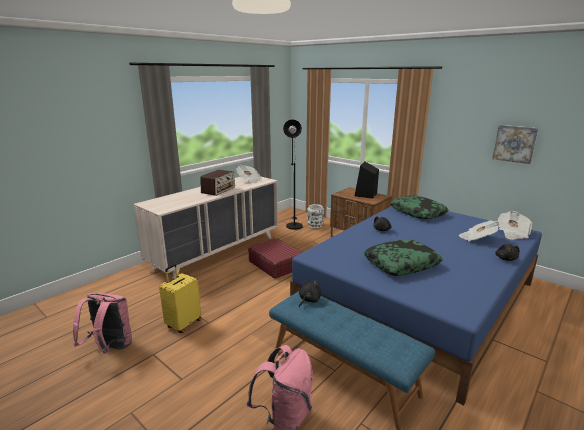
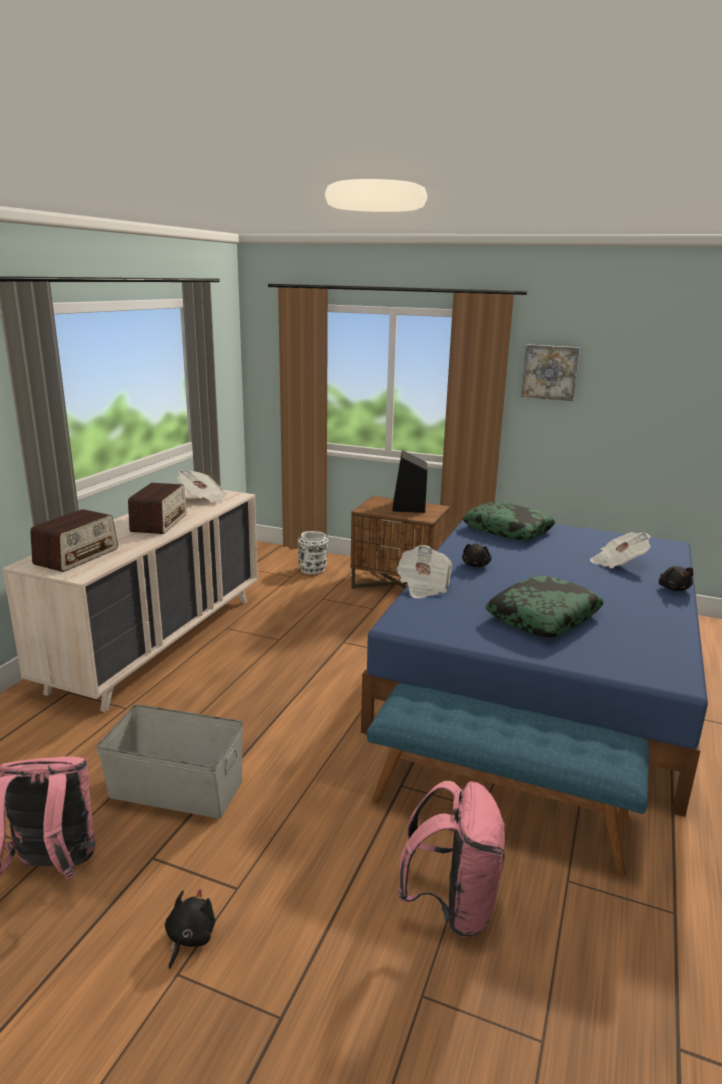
camera: 20 degrees left, 0 degrees up
yellow suitcase [159,264,201,333] -> grey storage box [96,705,243,819]
red suitcase [248,238,302,279] -> none
black floor lamp [283,119,303,230] -> none
black plush toy [299,279,321,307] -> black plush toy moved to [165,888,215,969]
picture [492,125,539,164] -> picture moved to [521,344,580,401]
newspaper [498,211,532,240] -> newspaper moved to [396,545,452,598]
none -> radio [30,509,118,572]

